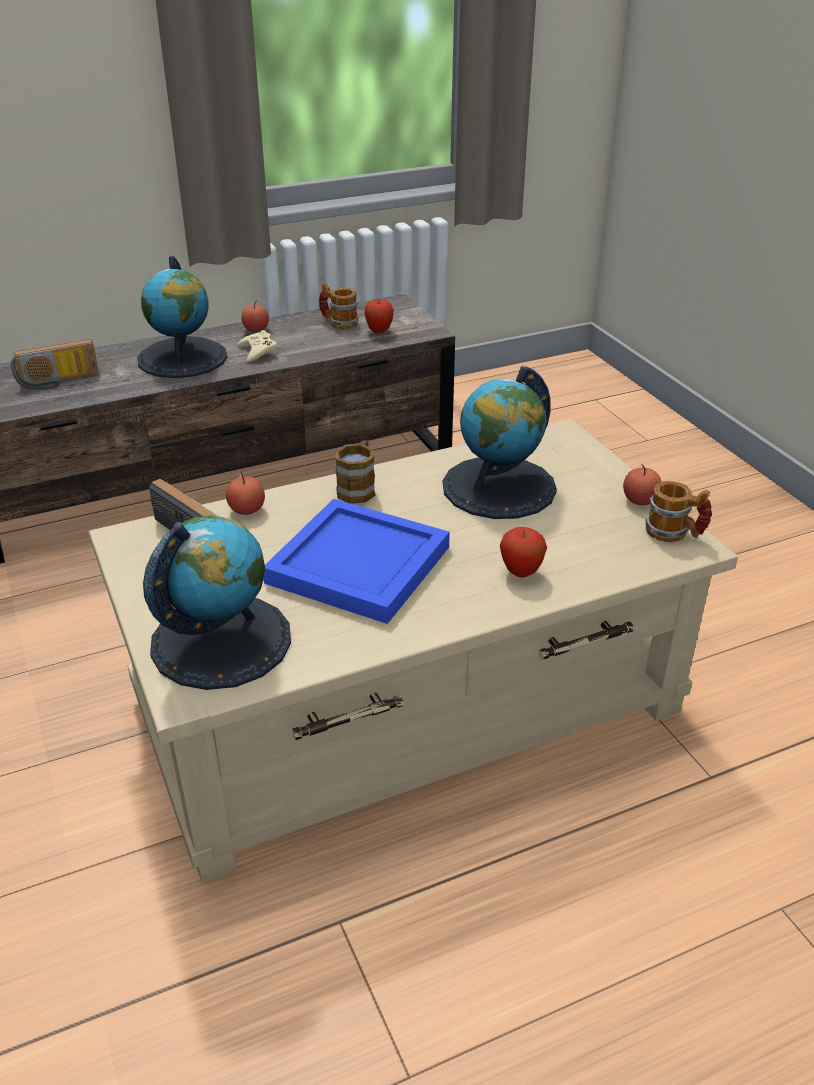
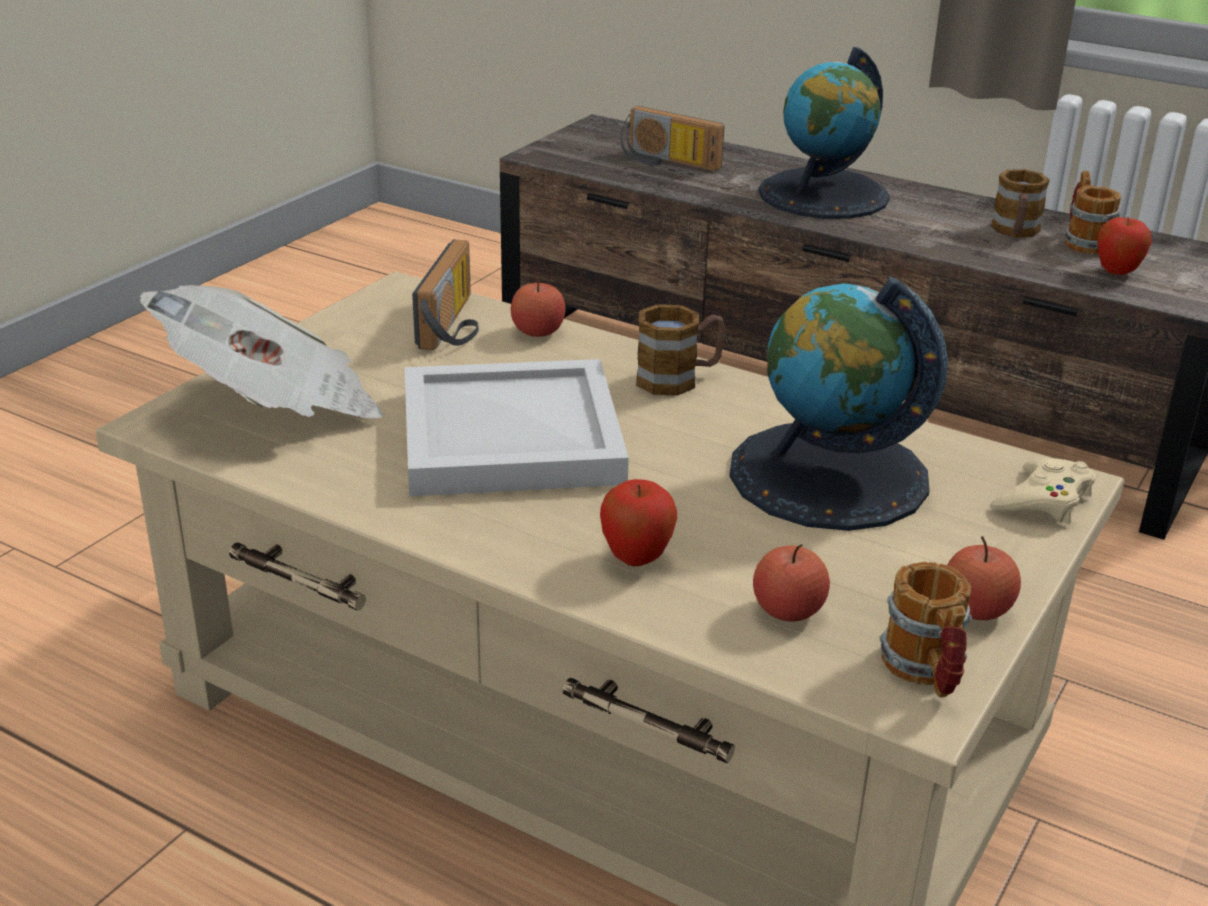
camera: 55 degrees right, 5 degrees down
globe [143,515,291,690] -> newspaper [140,285,384,419]
beige game controller [237,330,277,362] -> beige game controller moved to [990,458,1096,524]
apple [242,300,269,332] -> apple moved to [753,544,830,622]
blue tray [264,499,450,624] -> white tray [405,359,629,496]
none -> mug [991,169,1050,237]

